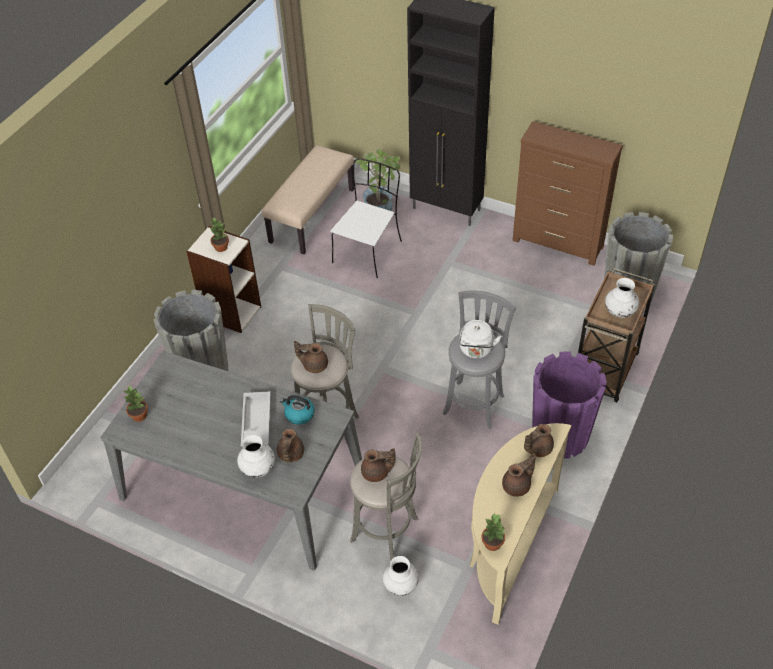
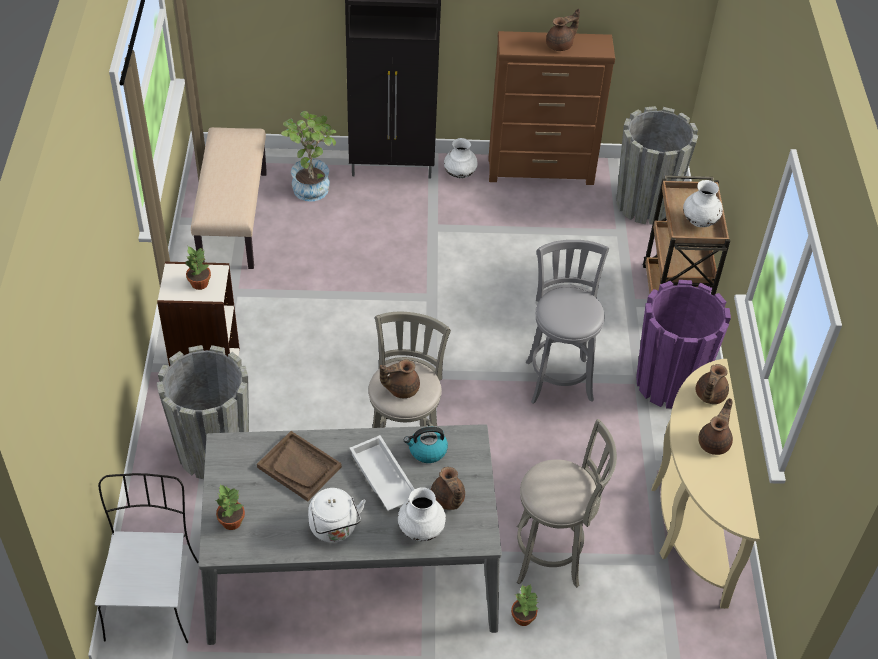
camera: 30 degrees left, 0 degrees up
white chair [330,158,402,278] -> white chair moved to [95,473,199,643]
brown teapot [361,449,396,482] -> brown teapot moved to [546,9,580,51]
white vase [383,556,419,596] -> white vase moved to [444,138,478,178]
white kettle [460,320,501,358] -> white kettle moved to [308,488,366,543]
potted plant [482,513,505,551] -> potted plant moved to [511,584,538,626]
none -> brown tray [257,431,342,501]

